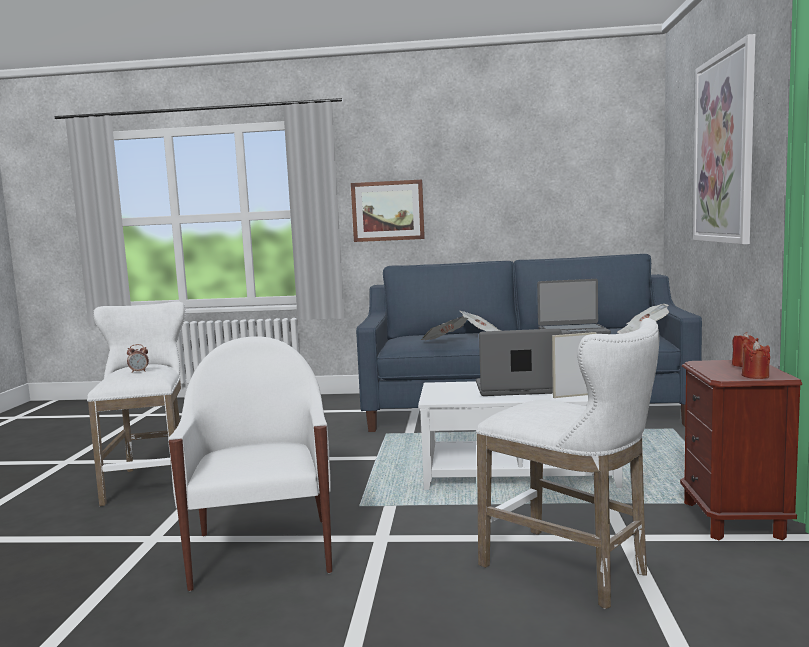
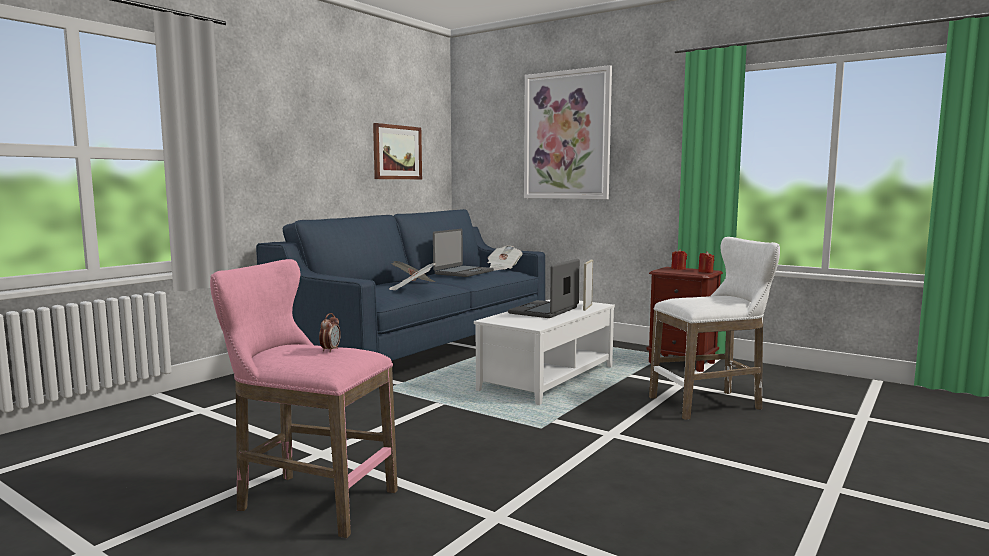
camera: 60 degrees left, 0 degrees up
white stool [87,302,185,506] -> pink stool [210,259,398,538]
white armchair [168,336,332,591] -> none
picture [351,179,425,242] -> picture moved to [373,123,422,179]

